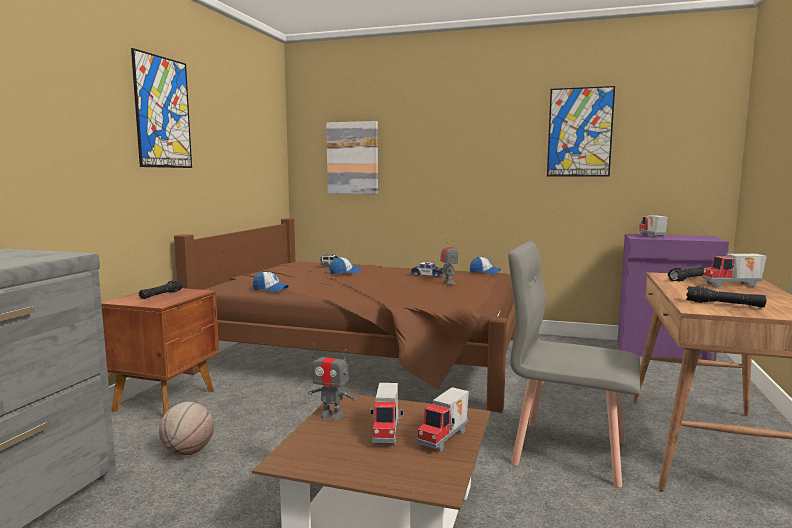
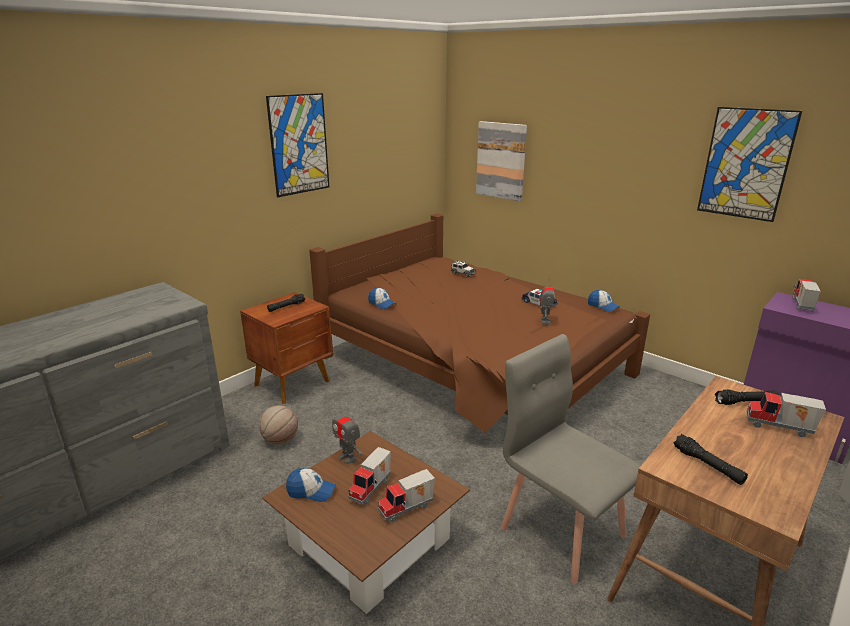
camera: 25 degrees right, 15 degrees up
cap [329,257,361,274] -> cap moved to [286,468,336,502]

